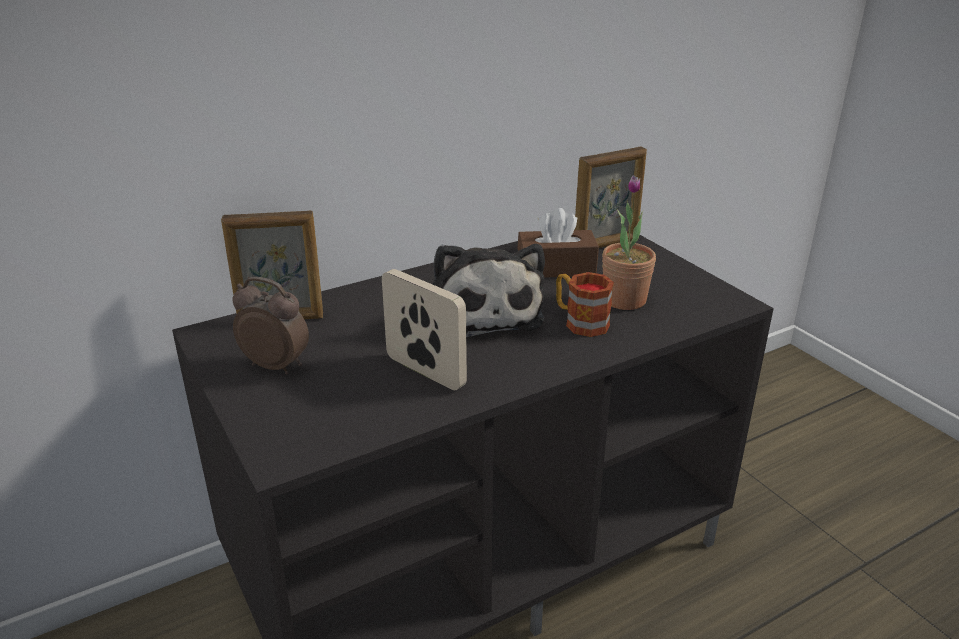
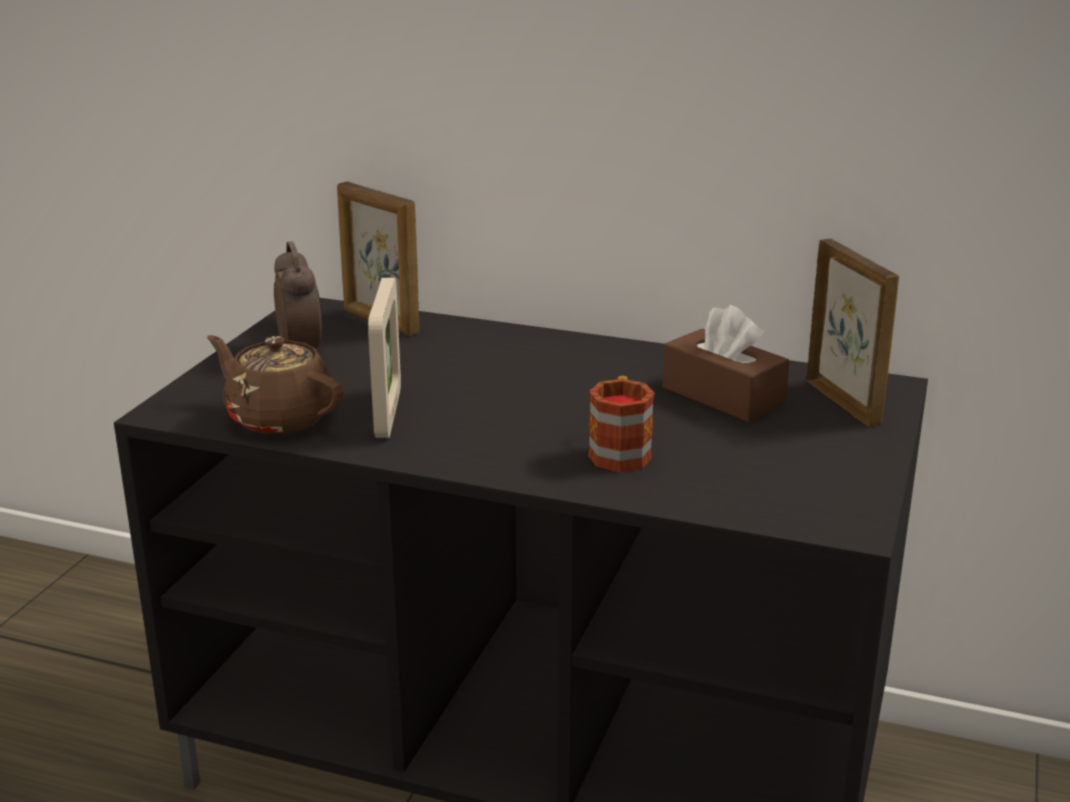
camera: 50 degrees right, 5 degrees down
plush toy [432,244,545,337] -> none
picture frame [574,147,647,248] -> picture frame turned 135 degrees counterclockwise [806,238,899,427]
potted plant [602,175,656,310] -> none
none -> brown teapot [207,335,344,434]

